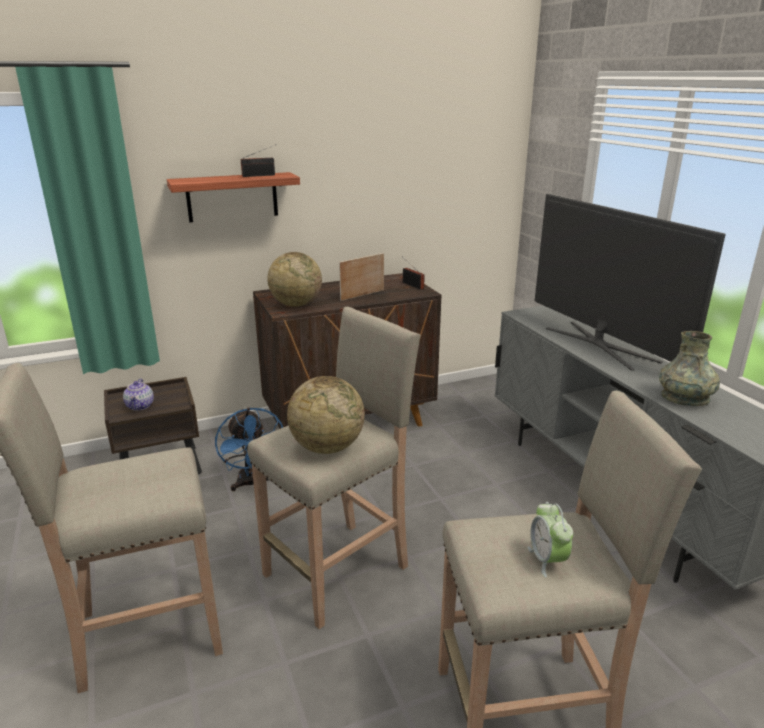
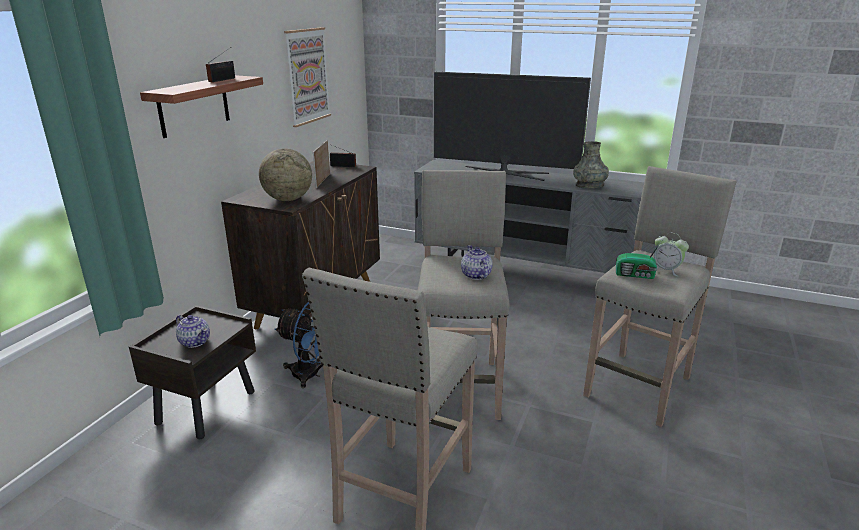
camera: 45 degrees left, 0 degrees up
globe [287,376,365,454] -> teapot [461,245,493,280]
none -> picture [284,27,331,127]
none -> radio [616,241,662,279]

